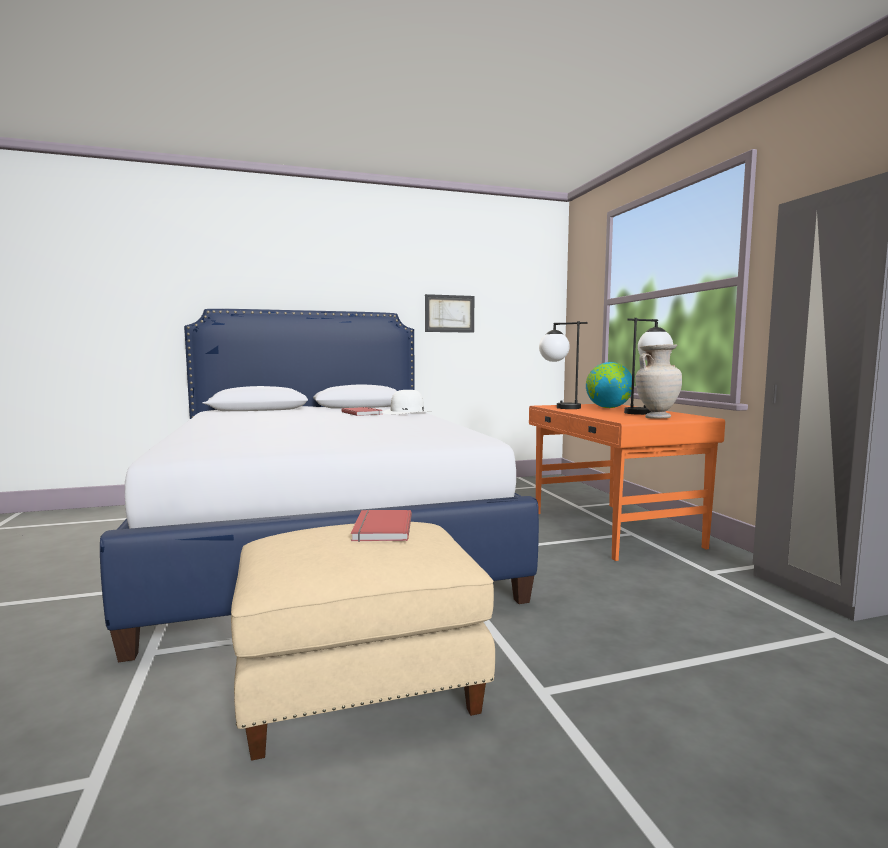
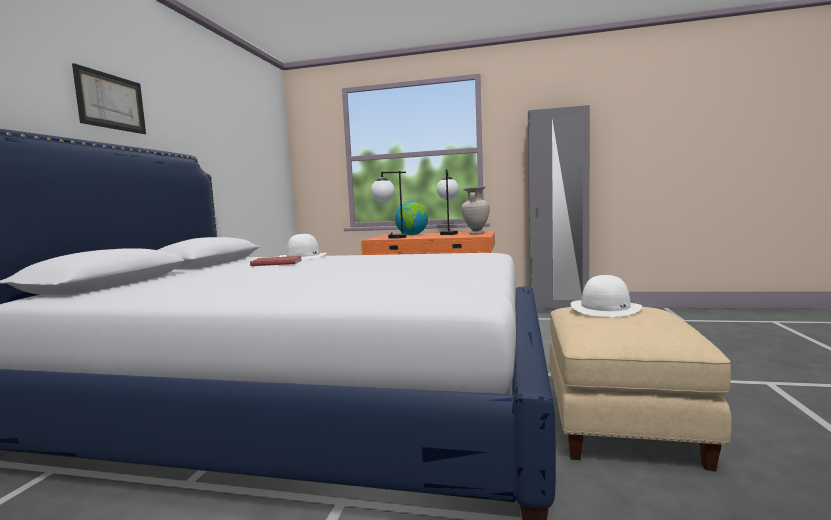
camera: 60 degrees left, 0 degrees up
red book [351,510,412,542] -> white hat [571,275,642,317]
picture [425,294,474,333] -> picture moved to [72,63,146,134]

